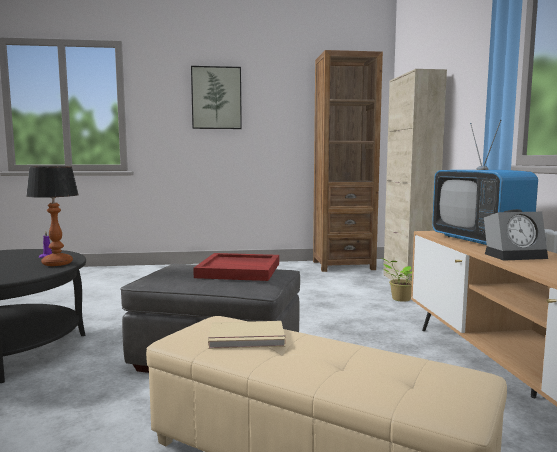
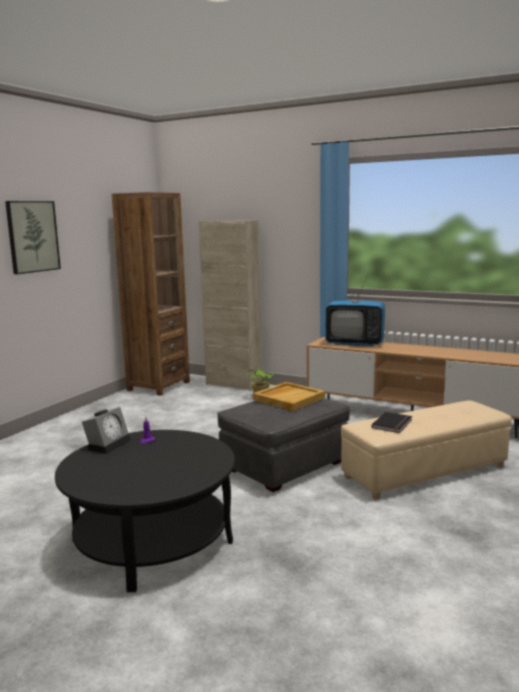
camera: 55 degrees left, 5 degrees up
table lamp [26,166,79,266] -> none
red tray [193,253,279,281] -> beige tray [253,382,325,411]
beige book [208,321,285,349] -> black book [372,412,412,433]
alarm clock [484,209,548,261] -> alarm clock moved to [82,407,131,454]

